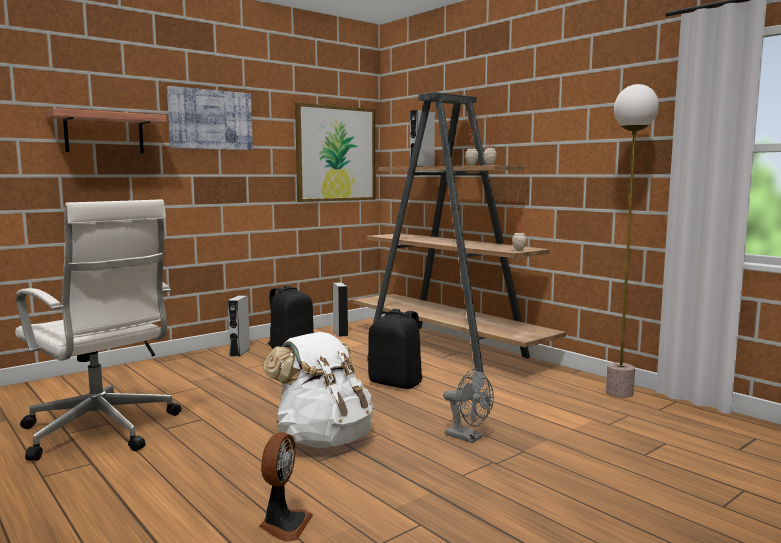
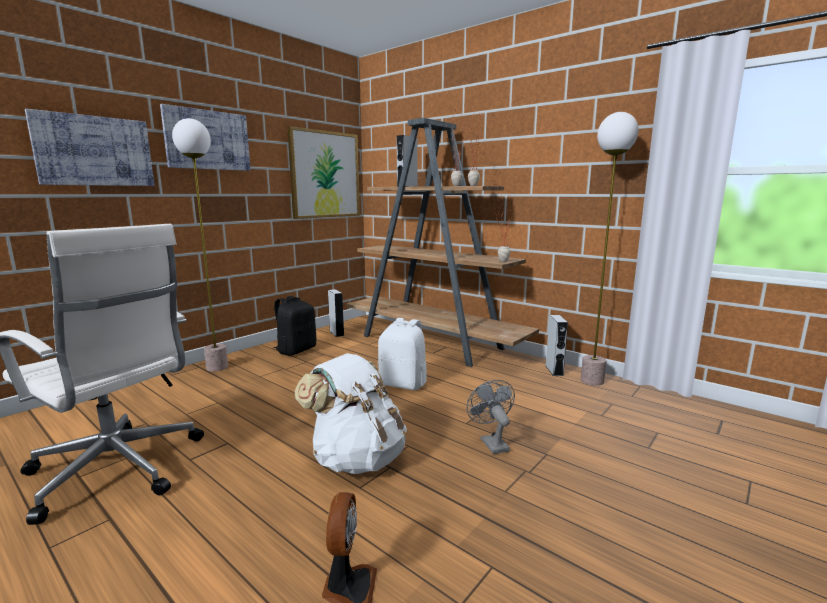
camera: 10 degrees left, 5 degrees up
shelf [46,108,167,154] -> picture [25,109,154,186]
grey speaker [227,295,250,357] -> grey speaker moved to [546,315,568,376]
black backpack [368,309,422,389] -> white backpack [378,318,427,390]
grey fan [443,368,494,443] -> grey fan turned 135 degrees counterclockwise [467,380,515,454]
none -> floor lamp [172,118,228,372]

